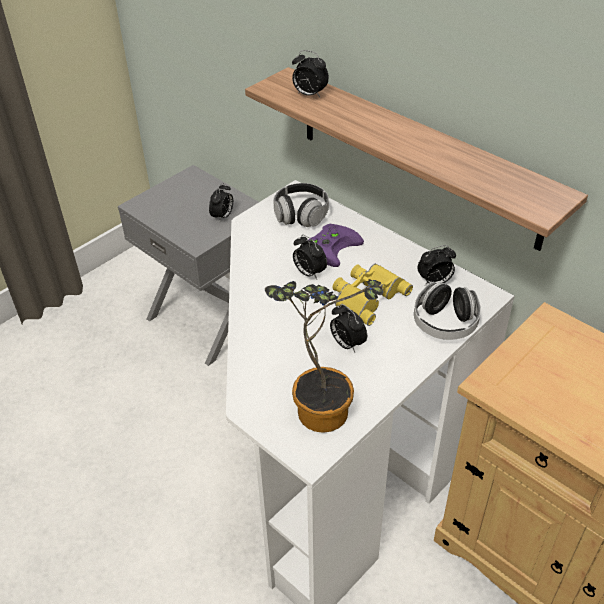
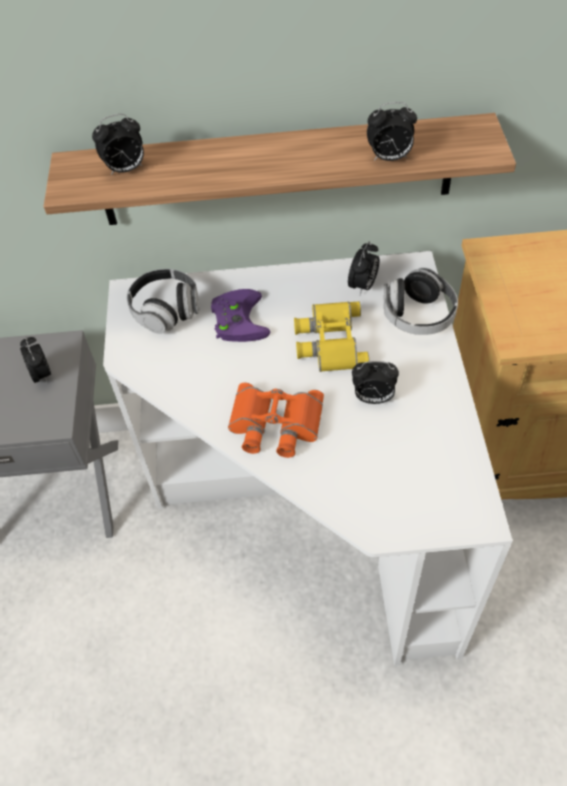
camera: 45 degrees left, 10 degrees up
potted plant [265,279,383,433] -> none
alarm clock [293,235,327,279] -> alarm clock moved to [367,102,417,161]
none -> orange binoculars [228,383,324,458]

